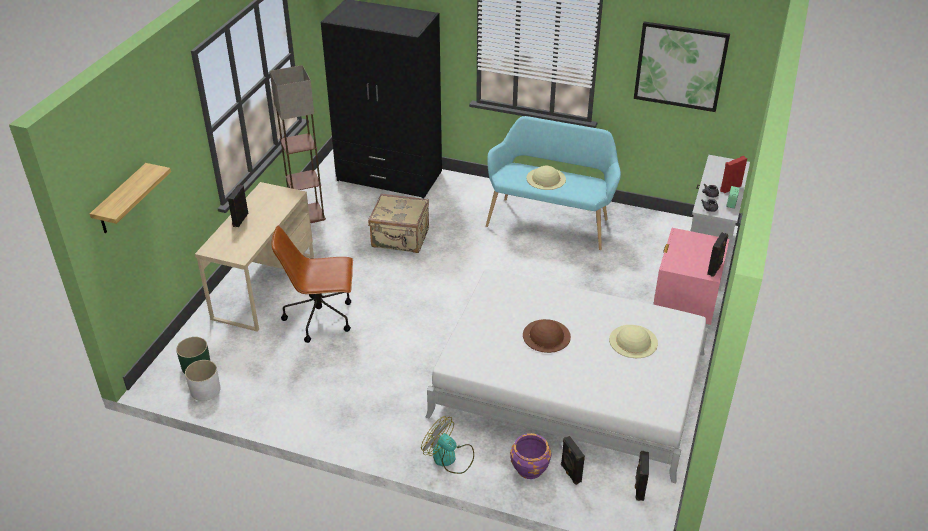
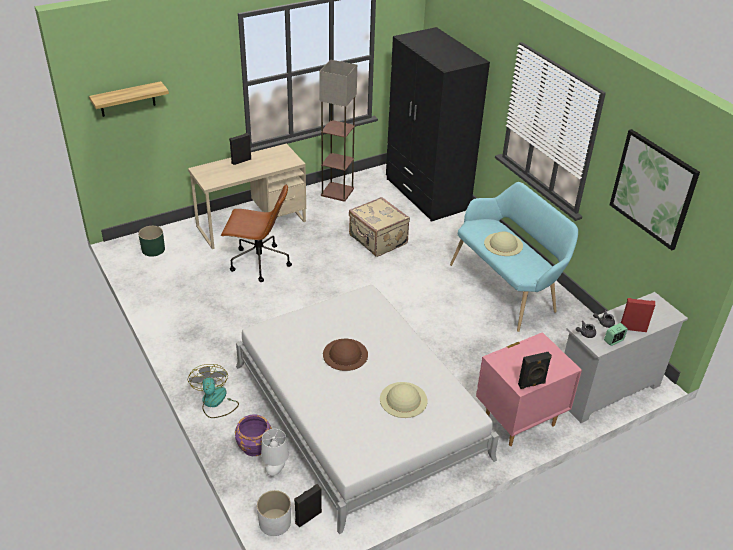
camera: 40 degrees right, 0 degrees up
white planter [185,360,220,401] -> white planter moved to [257,490,291,536]
brown office chair [272,225,353,343] -> brown office chair turned 150 degrees clockwise [221,184,292,282]
black speaker [561,436,585,485] -> white table lamp [261,429,289,476]

